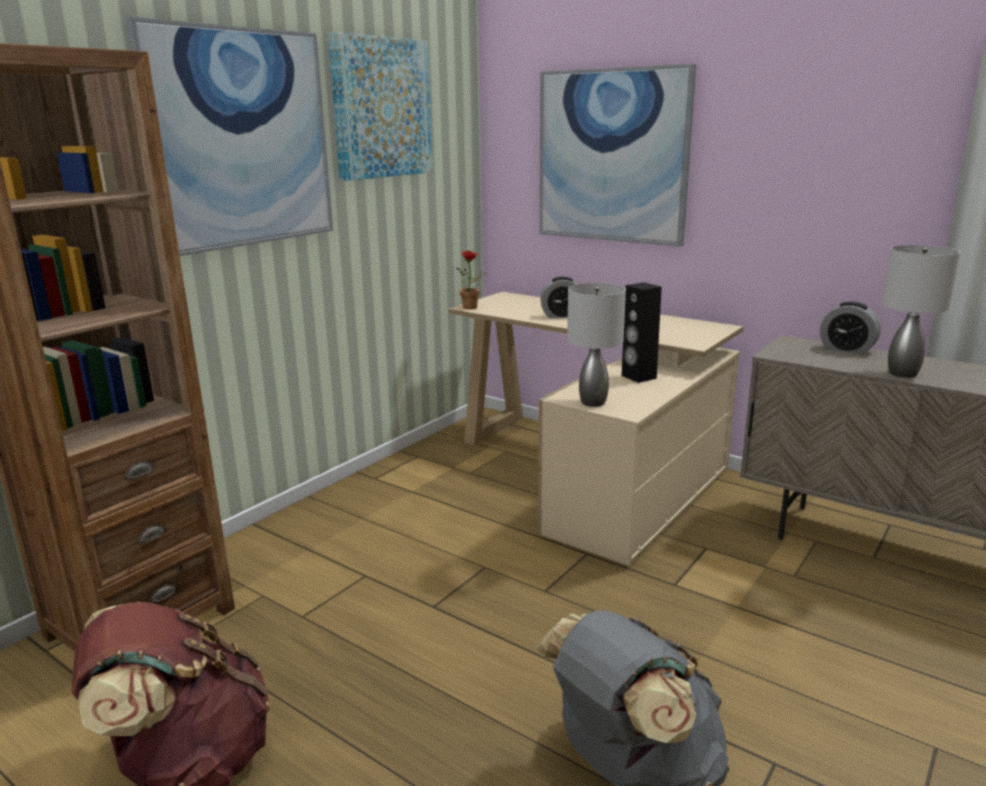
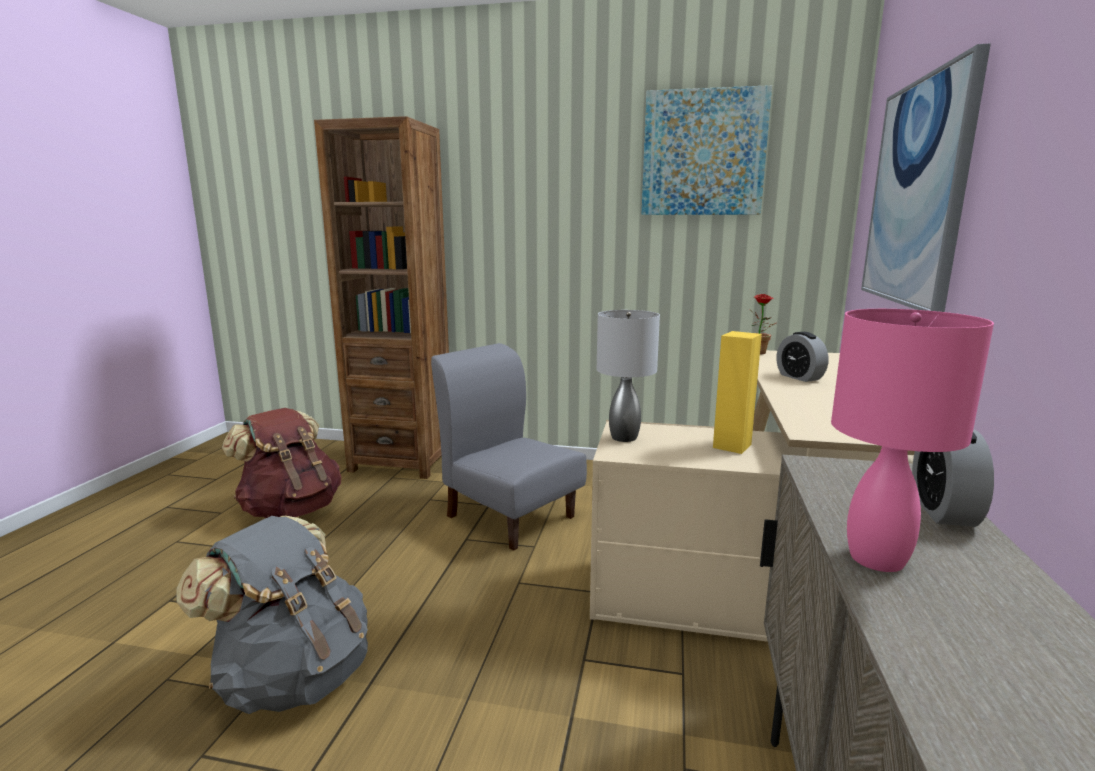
camera: 65 degrees right, 5 degrees down
picture [125,16,333,256] -> none
black speaker [622,282,662,383] -> yellow speaker [713,331,762,454]
grey table lamp [882,245,960,378] -> pink table lamp [831,309,994,572]
none -> grey chair [431,343,587,551]

